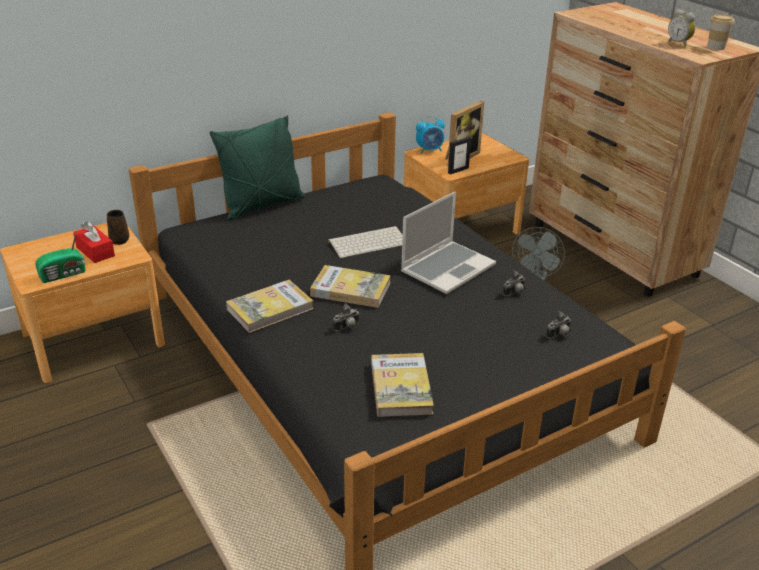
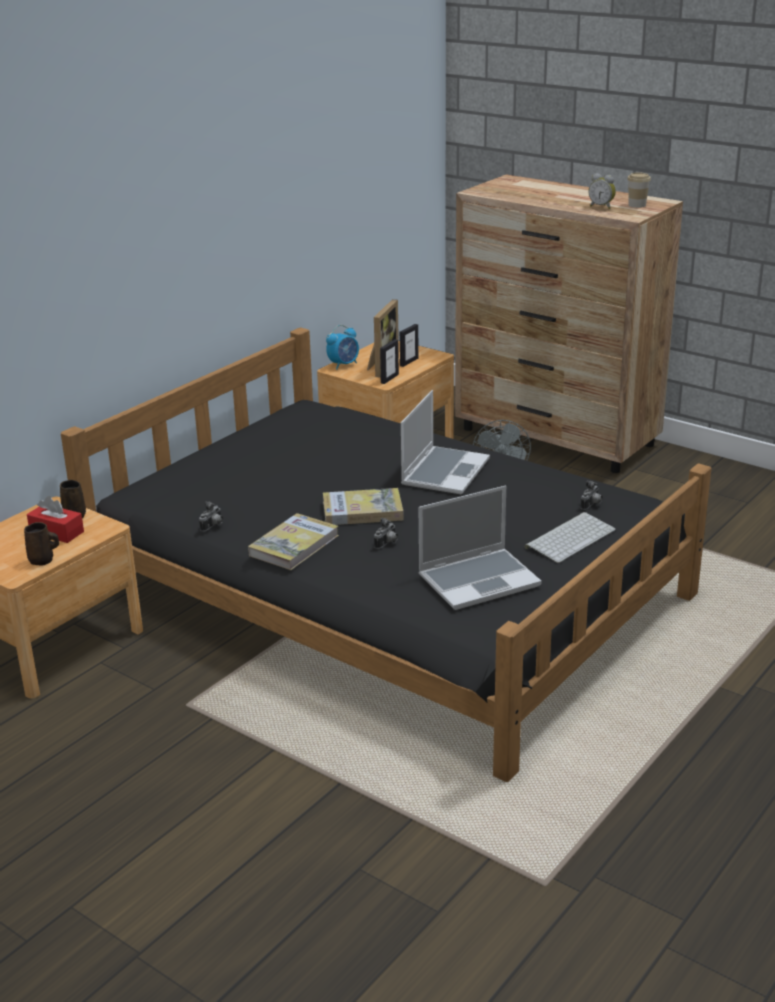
camera: 20 degrees left, 5 degrees down
radio [35,227,86,283] -> brown mug [24,522,59,566]
green pillow [210,115,305,220] -> none
keyboard [328,226,403,258] -> keyboard moved to [525,512,616,563]
book [371,353,434,417] -> laptop [419,486,542,610]
camera [503,270,525,296] -> camera moved to [199,501,223,532]
none -> picture frame [400,324,419,367]

